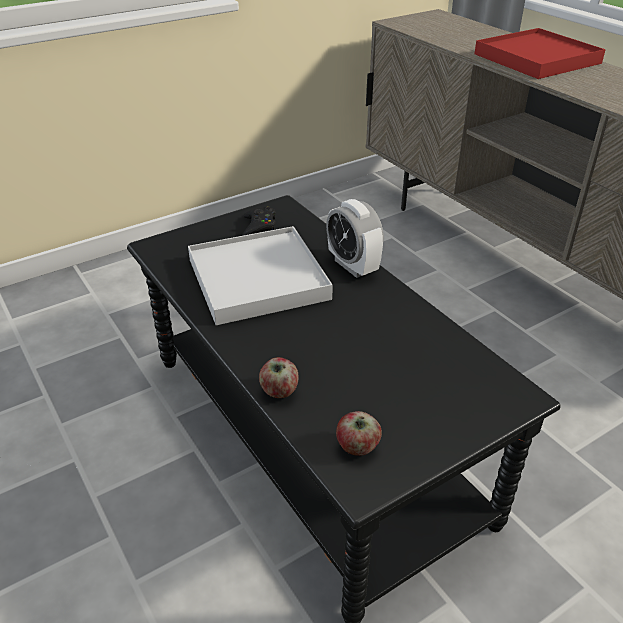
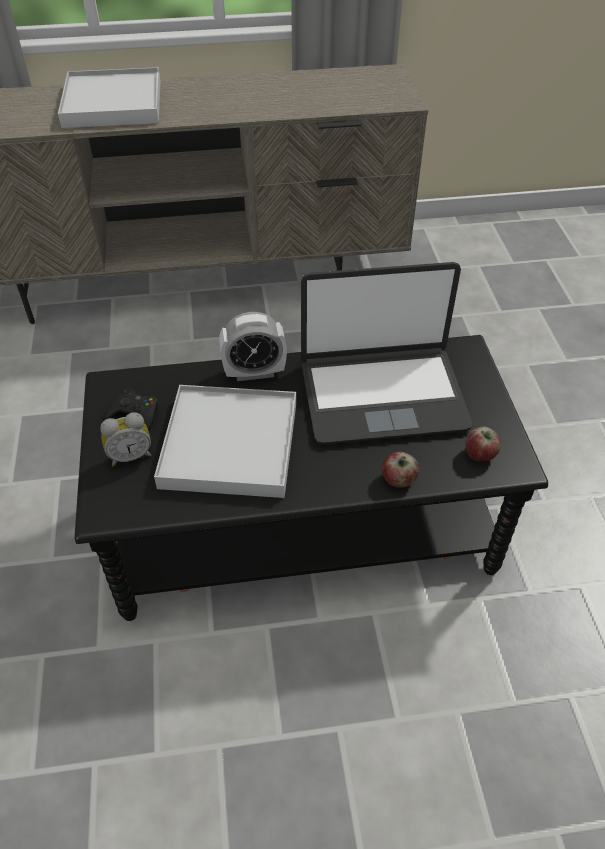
camera: 65 degrees left, 10 degrees up
red tray [474,28,606,79] -> white tray [58,67,161,128]
none -> alarm clock [100,412,151,467]
none -> laptop [301,262,472,445]

